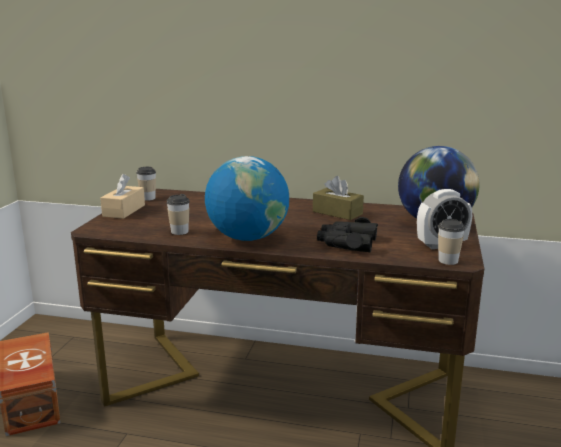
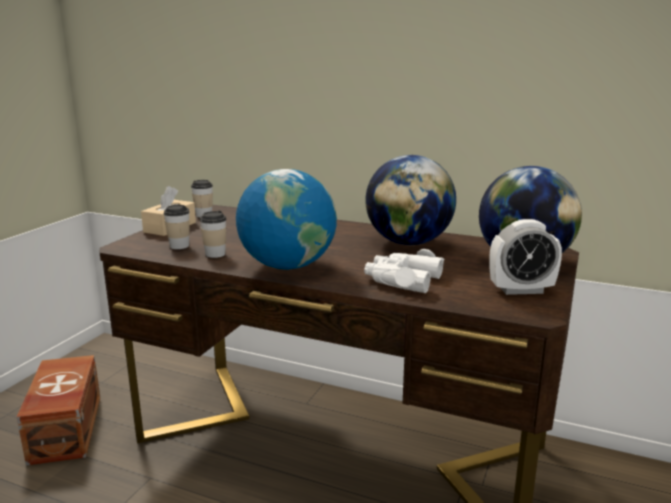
camera: 10 degrees right, 0 degrees up
brown tissue box [313,176,364,220] -> globe [365,155,456,245]
black binoculars [317,217,378,252] -> white binoculars [364,249,444,293]
cup [438,219,465,265] -> cup moved to [163,205,190,249]

